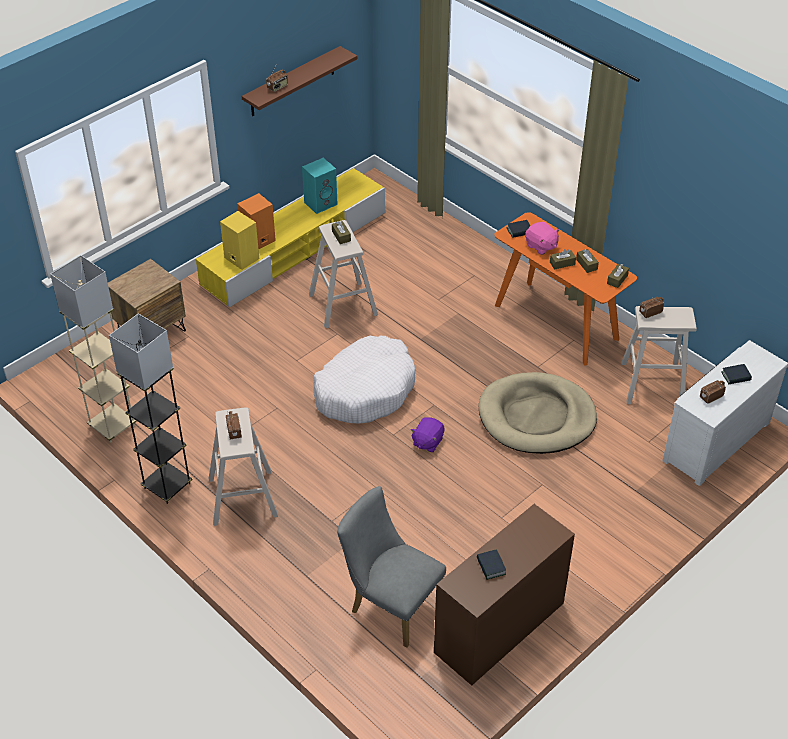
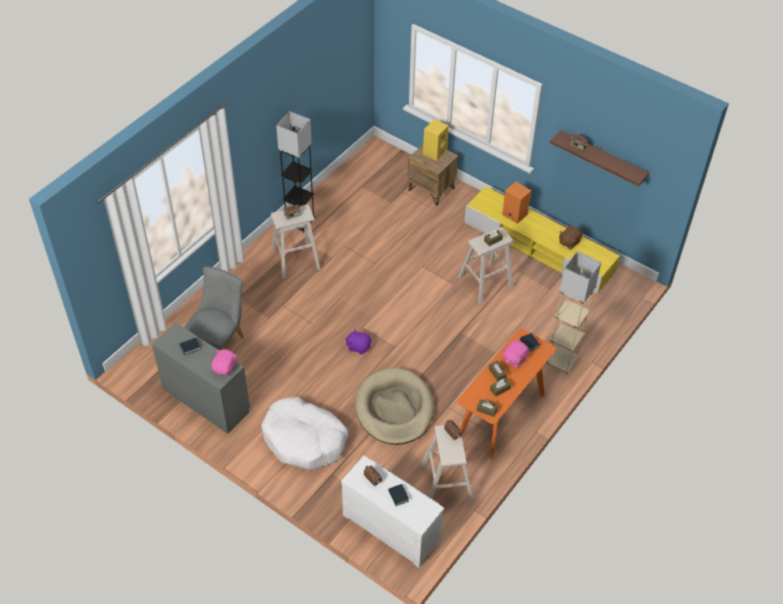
camera: 80 degrees right, 5 degrees up
beige floor lamp [50,255,137,443] -> beige floor lamp moved to [546,251,601,374]
yellow speaker [220,211,259,270] -> yellow speaker moved to [423,119,449,161]
turquoise speaker [302,158,338,214] -> brown plush toy [559,226,583,250]
white dog bed [313,336,416,423] -> white dog bed moved to [261,397,348,470]
brown desk [434,504,575,686] -> grey desk [152,323,250,434]
none -> pink plush toy [212,349,237,376]

